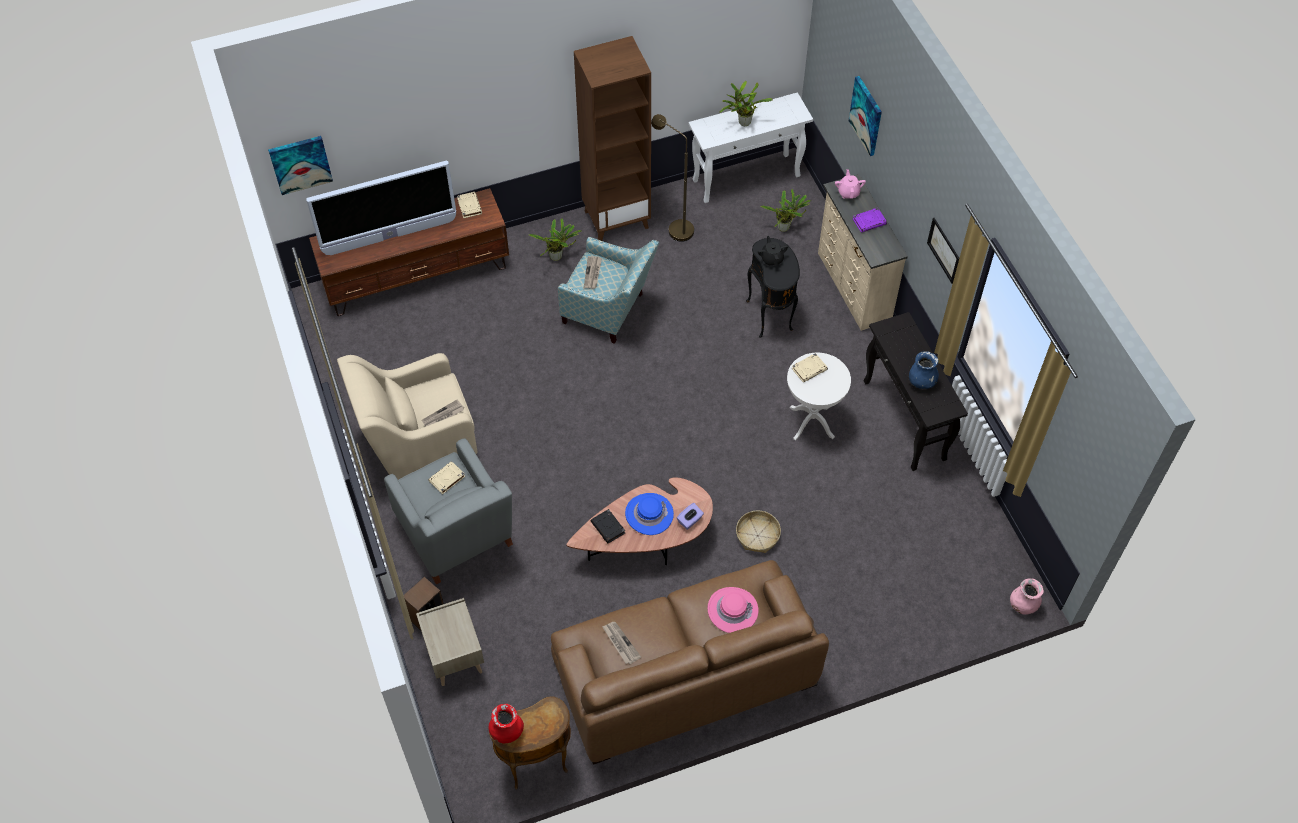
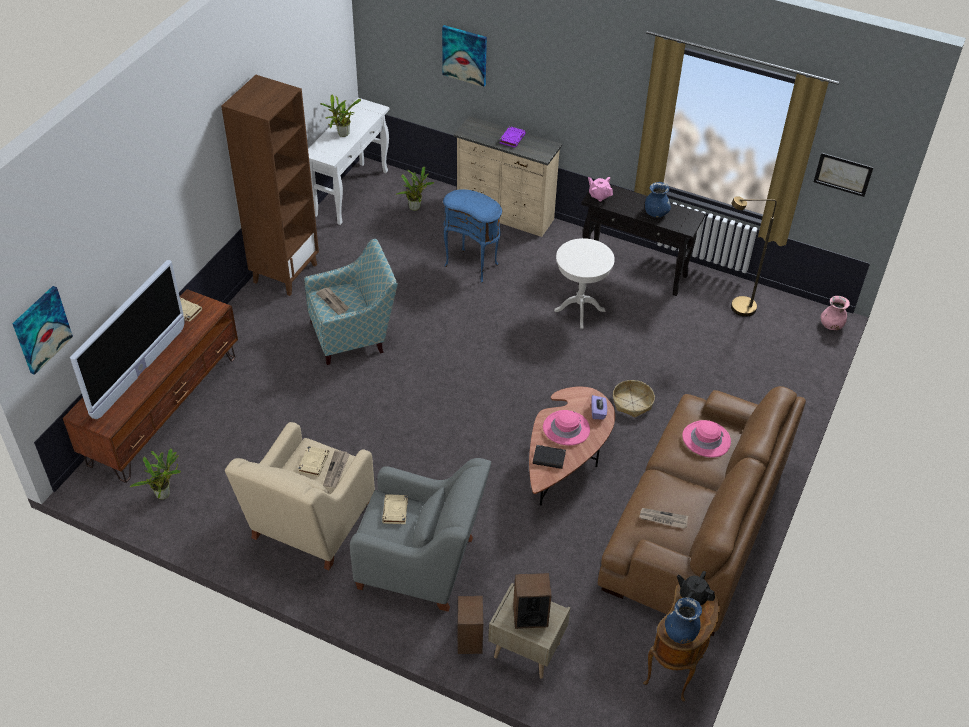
camera: 45 degrees left, 10 degrees down
red vase [489,704,524,744] -> blue vase [665,597,702,644]
potted plant [529,218,582,261] -> potted plant moved to [130,448,181,500]
blue hat [625,493,674,535] -> pink hat [543,410,590,445]
brown floor lamp [651,114,694,242] -> brown floor lamp moved to [731,196,777,317]
black side table [746,238,800,338] -> blue side table [443,189,502,283]
black teapot [758,236,788,266] -> black teapot moved to [677,571,715,605]
beige book [792,353,828,383] -> beige book moved to [298,446,329,477]
pink teapot [835,169,866,199] -> pink teapot moved to [588,177,613,201]
picture [927,218,959,284] -> picture moved to [814,153,874,197]
none -> speaker [513,573,552,629]

